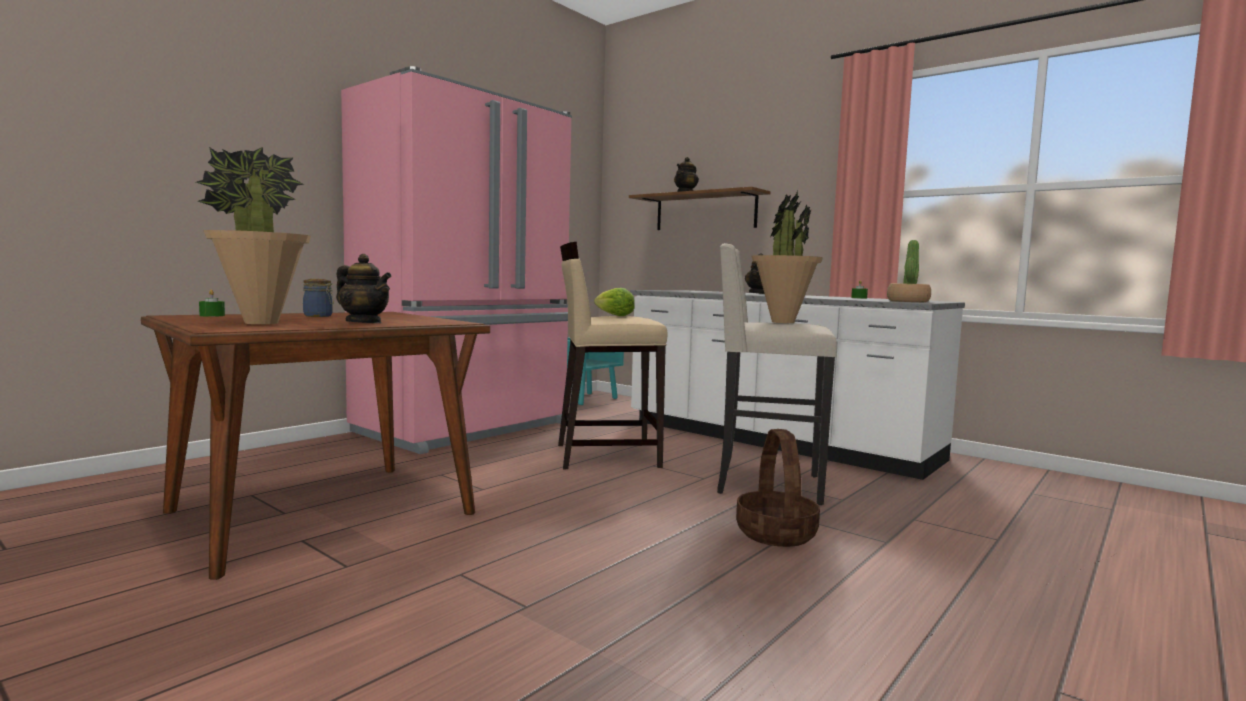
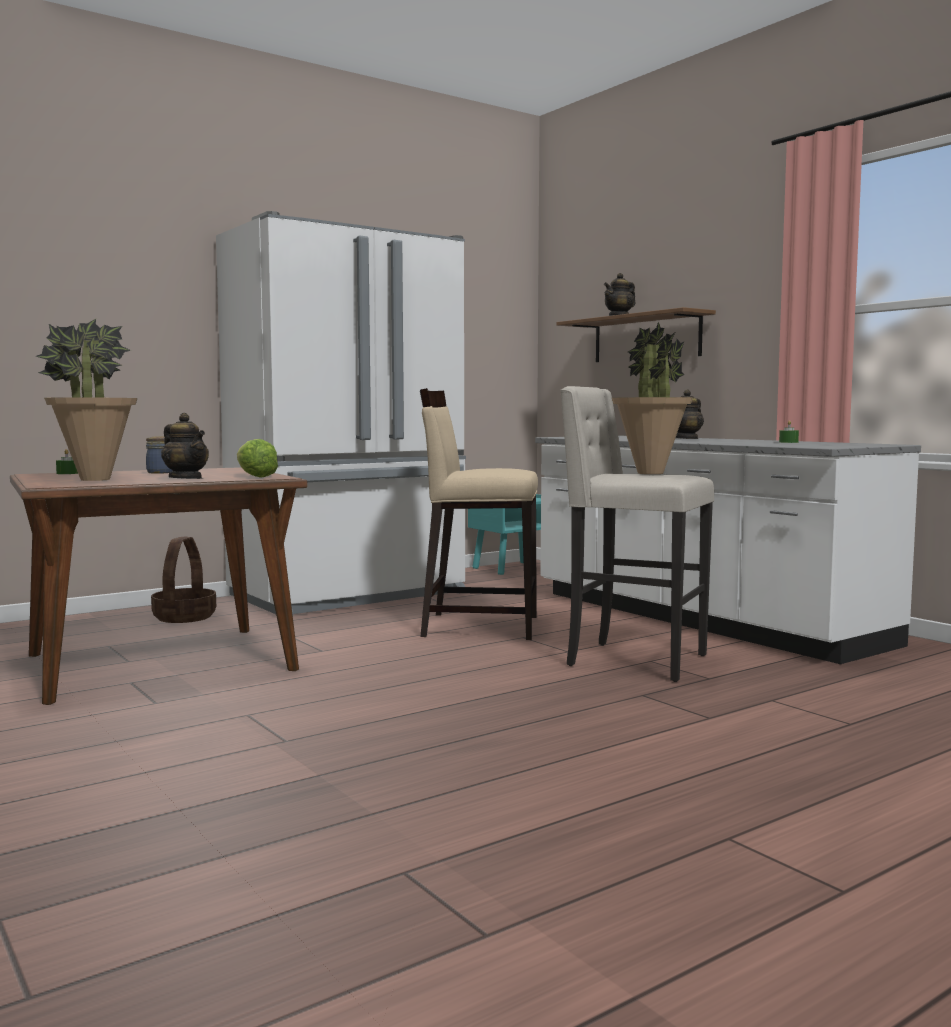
camera: 15 degrees right, 0 degrees up
pink fridge [341,66,572,454] -> white fridge [216,211,466,615]
lettuce [594,288,635,316] -> lettuce moved to [237,439,278,477]
basket [736,429,820,547] -> basket moved to [151,537,216,623]
potted plant [887,240,931,302] -> none

